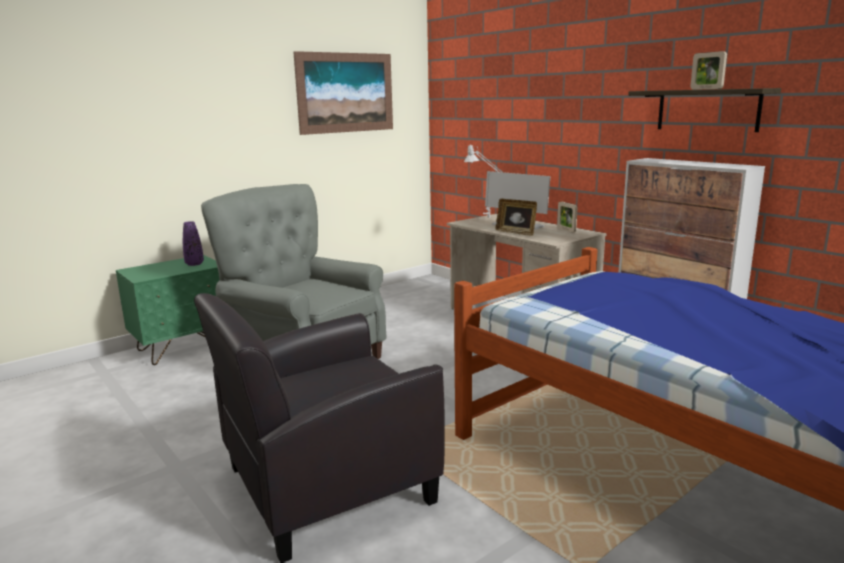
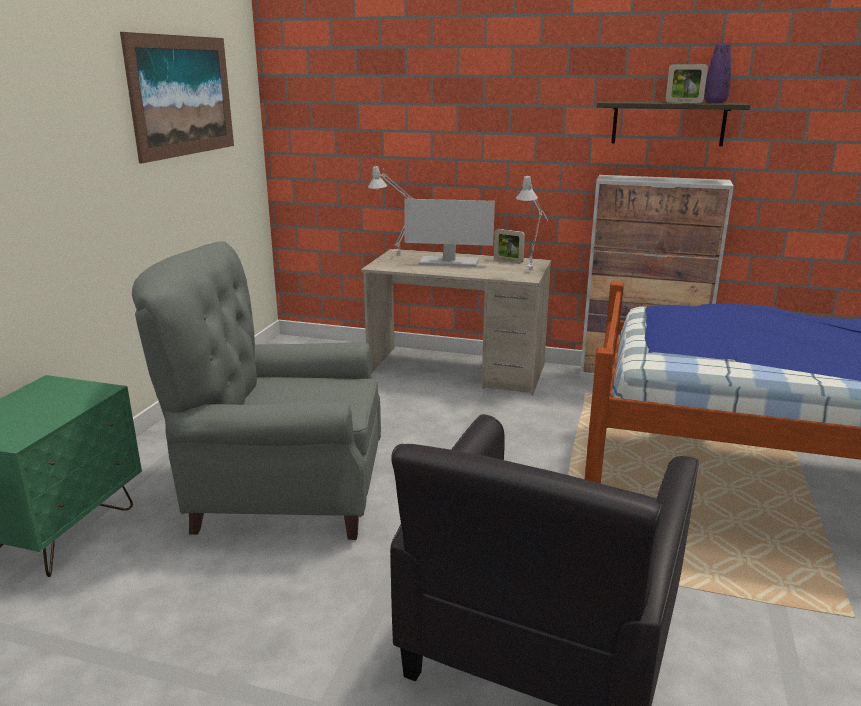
camera: 35 degrees left, 5 degrees up
purple vase [183,221,204,266] -> purple vase moved to [704,44,731,103]
picture frame [496,199,537,236] -> none
none -> grey table lamp [516,175,548,271]

